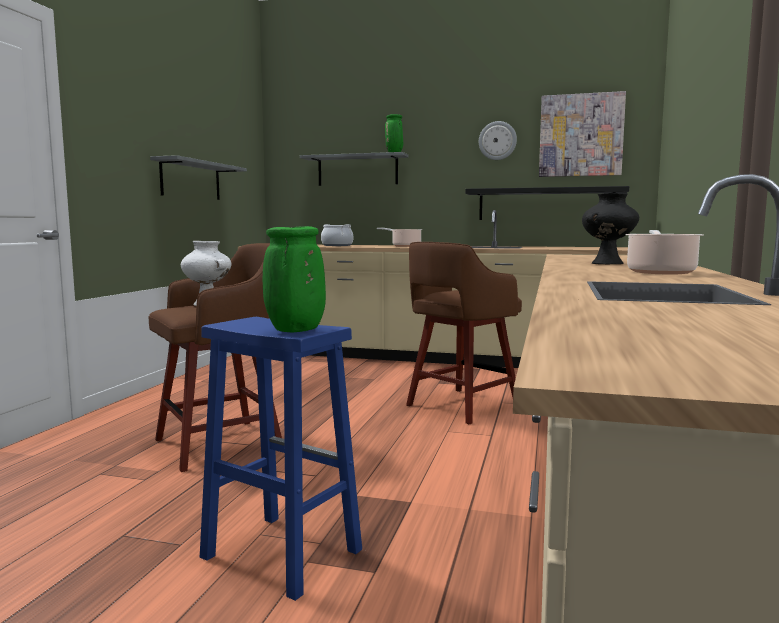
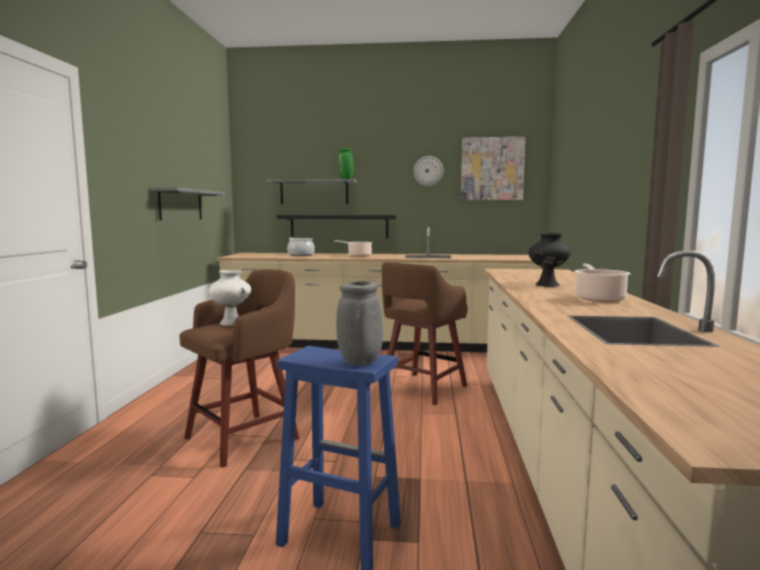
camera: 10 degrees left, 0 degrees up
green vase [263,226,326,332] -> grey vase [336,281,383,366]
black shelf [465,186,629,220] -> black shelf moved to [277,215,397,239]

